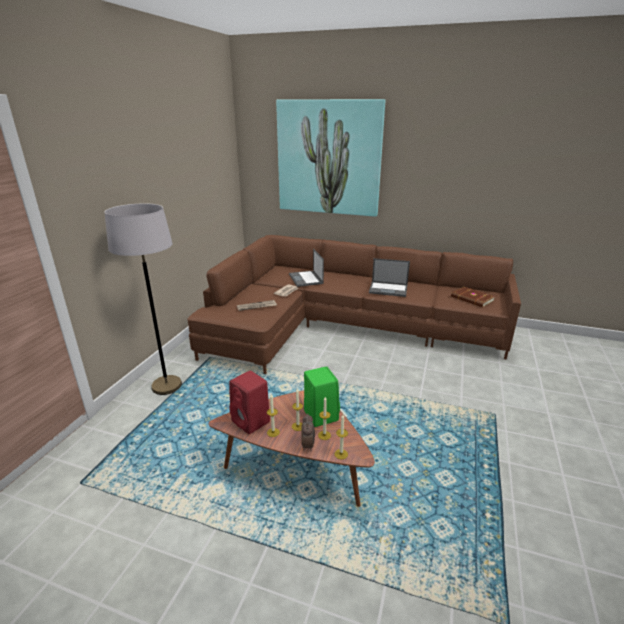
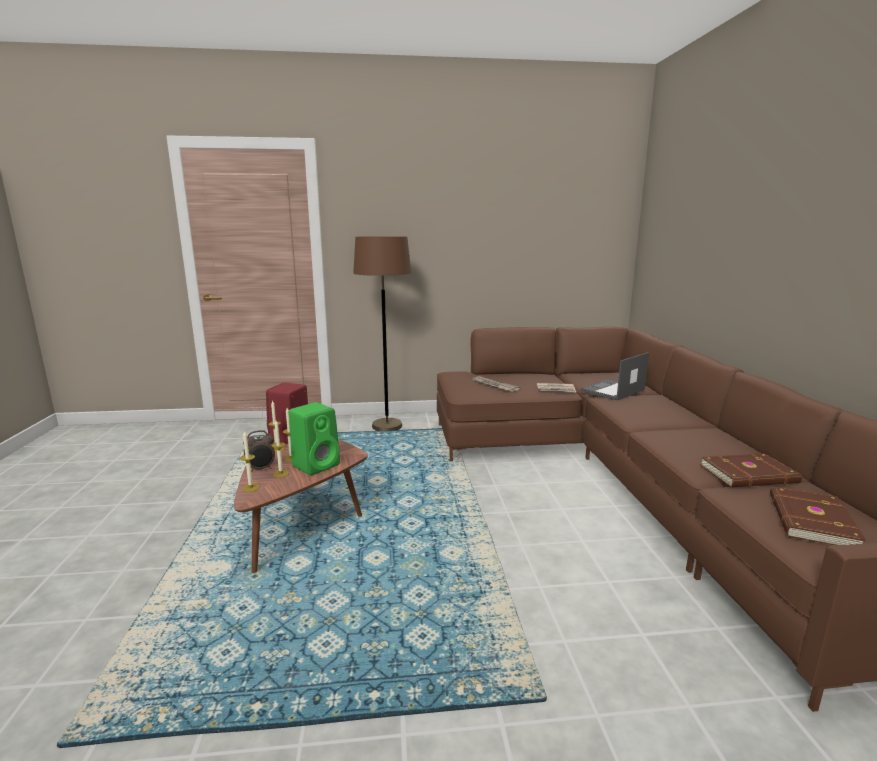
camera: 65 degrees right, 10 degrees down
grey floor lamp [104,204,182,395] -> brown floor lamp [353,236,412,431]
picture [276,99,386,217] -> none
laptop [369,258,410,297] -> none
none -> brown book [700,453,802,487]

